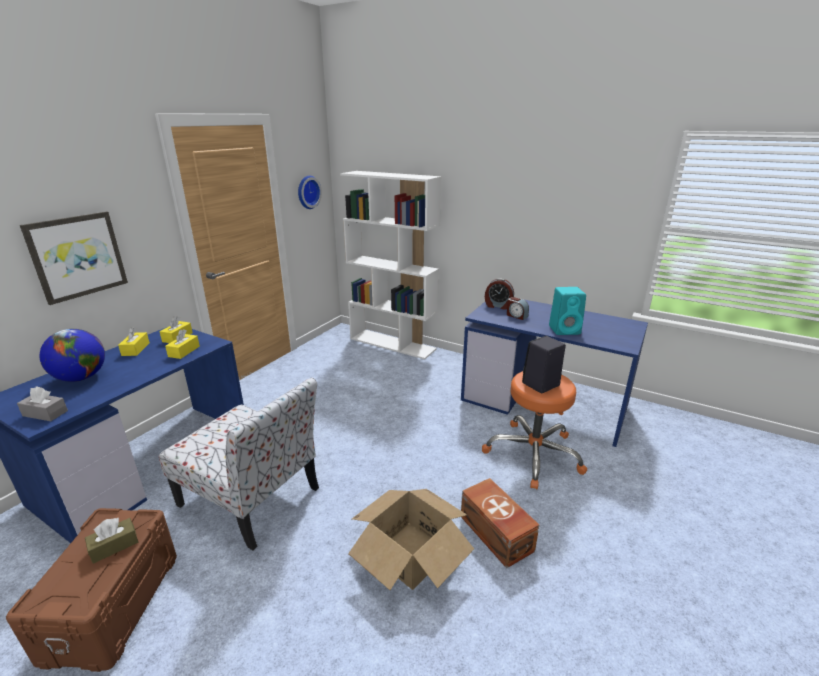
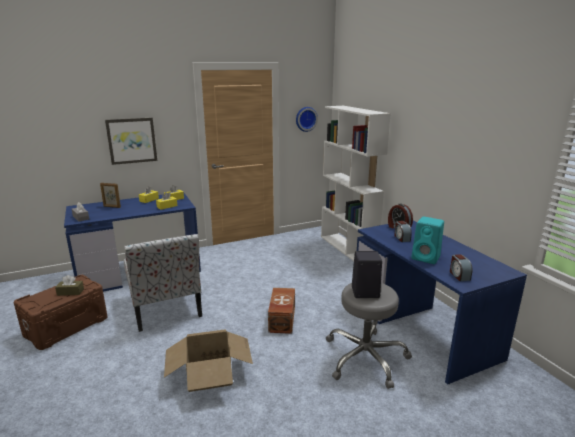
camera: 35 degrees right, 5 degrees down
globe [39,329,105,382] -> picture frame [100,183,121,208]
brown storage box [461,478,539,568] -> brown storage box moved to [268,288,295,334]
orange stool [482,371,587,489] -> grey stool [326,283,412,389]
none -> alarm clock [450,254,473,281]

